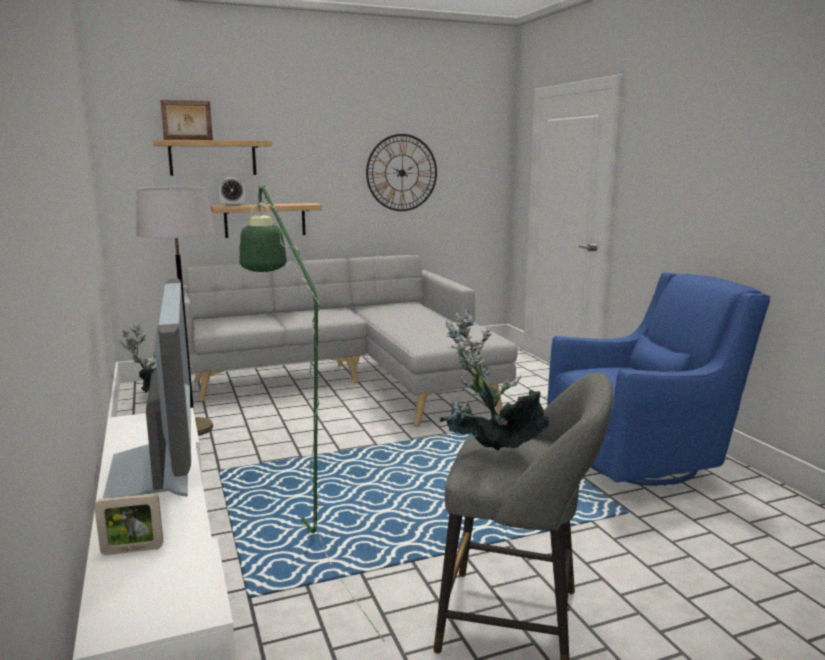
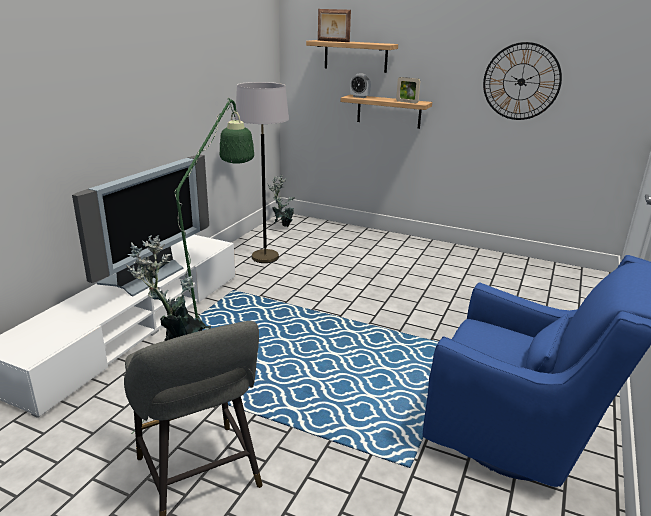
camera: 45 degrees right, 10 degrees up
picture frame [94,493,163,555] -> picture frame moved to [396,77,420,103]
grey sofa [183,255,518,426] -> none

